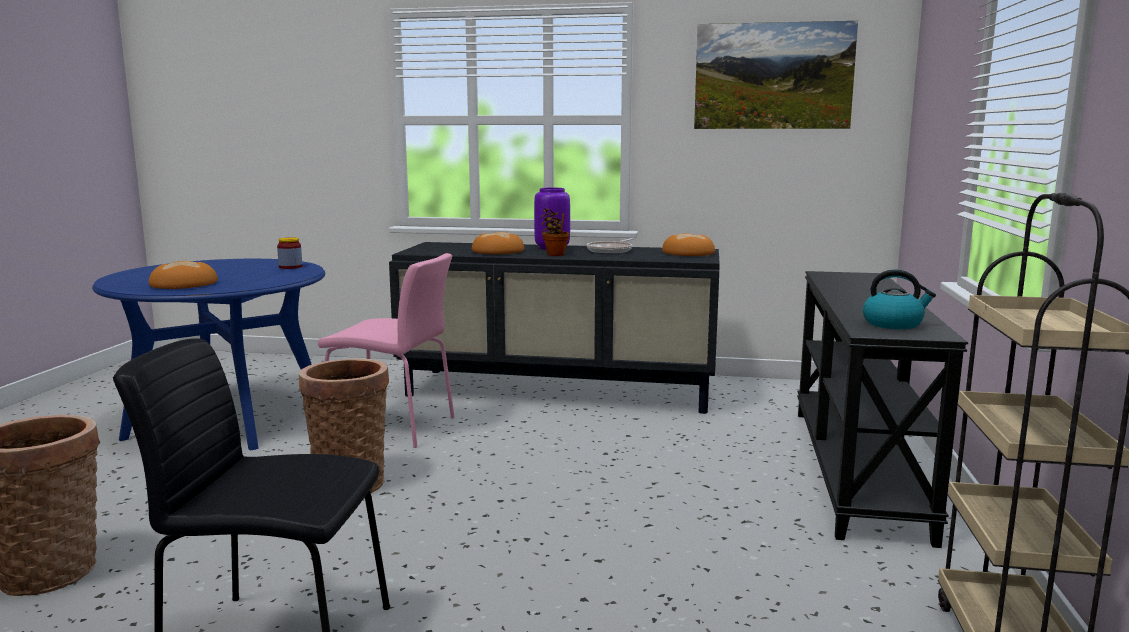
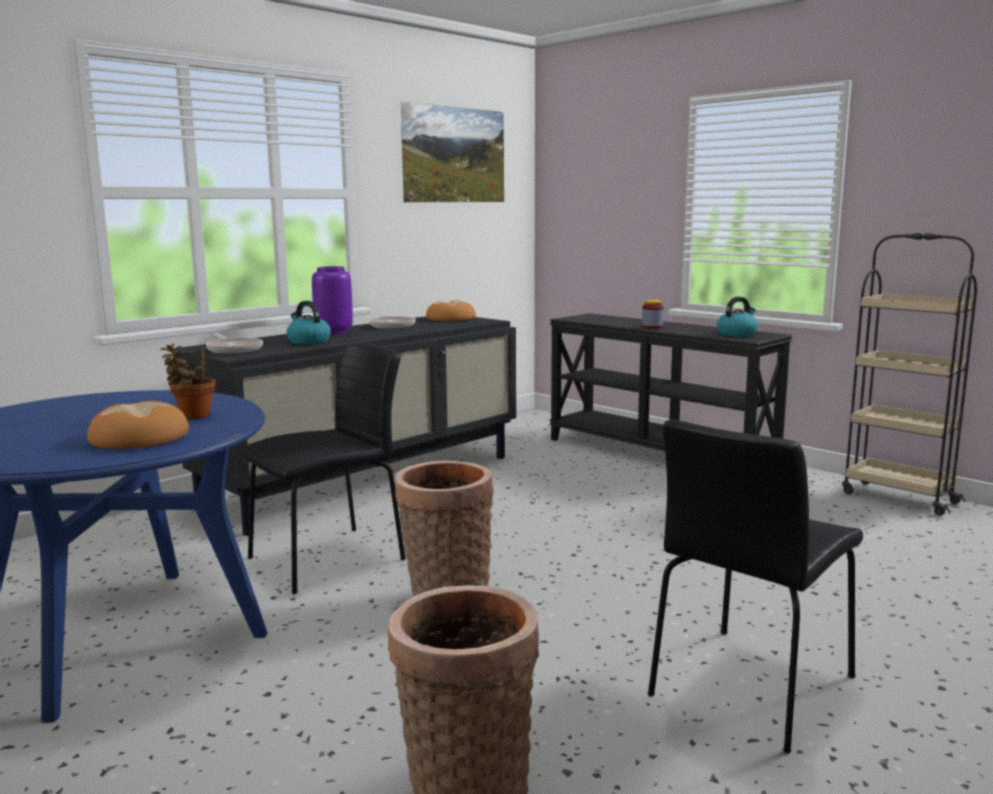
camera: 55 degrees left, 0 degrees up
jar [277,237,302,269] -> jar moved to [642,300,664,329]
pink chair [318,253,455,448] -> black chair [242,343,406,594]
bread [472,232,524,254] -> kettle [286,301,331,345]
potted plant [541,208,569,256] -> potted plant moved to [160,343,215,419]
none -> frying pan [206,334,263,354]

